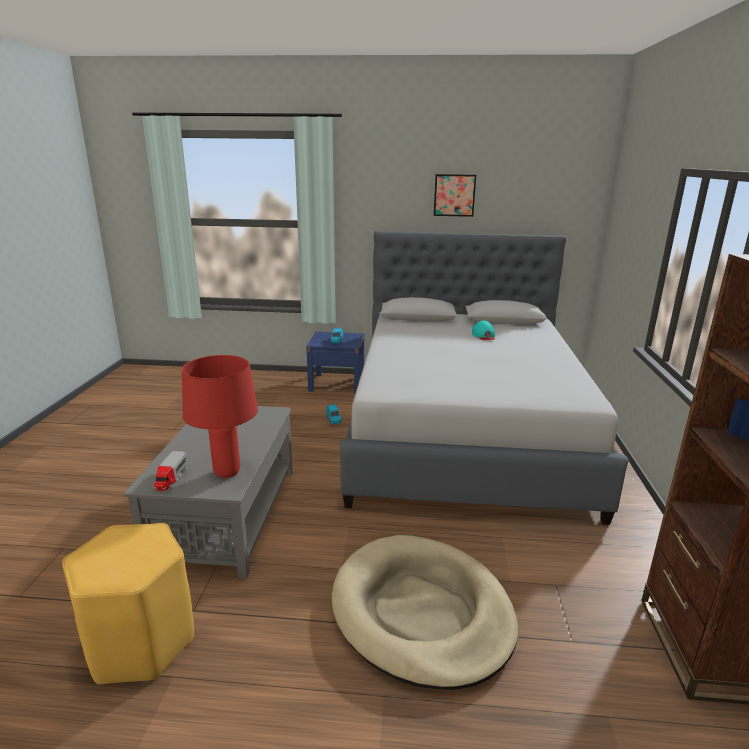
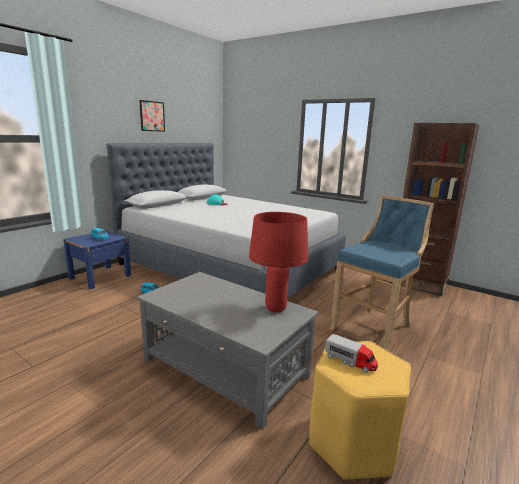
camera: 60 degrees left, 5 degrees down
toy truck [153,451,188,491] -> toy truck moved to [325,334,378,373]
beige dog bed [332,535,518,690] -> blue stool [329,195,434,352]

